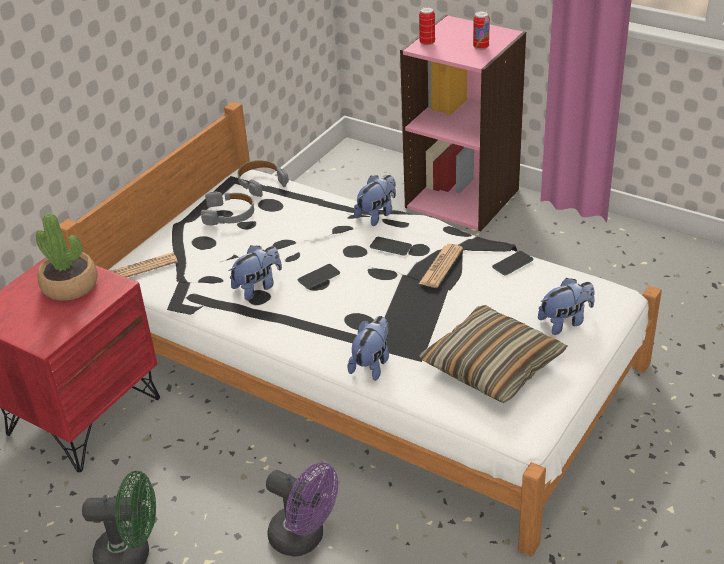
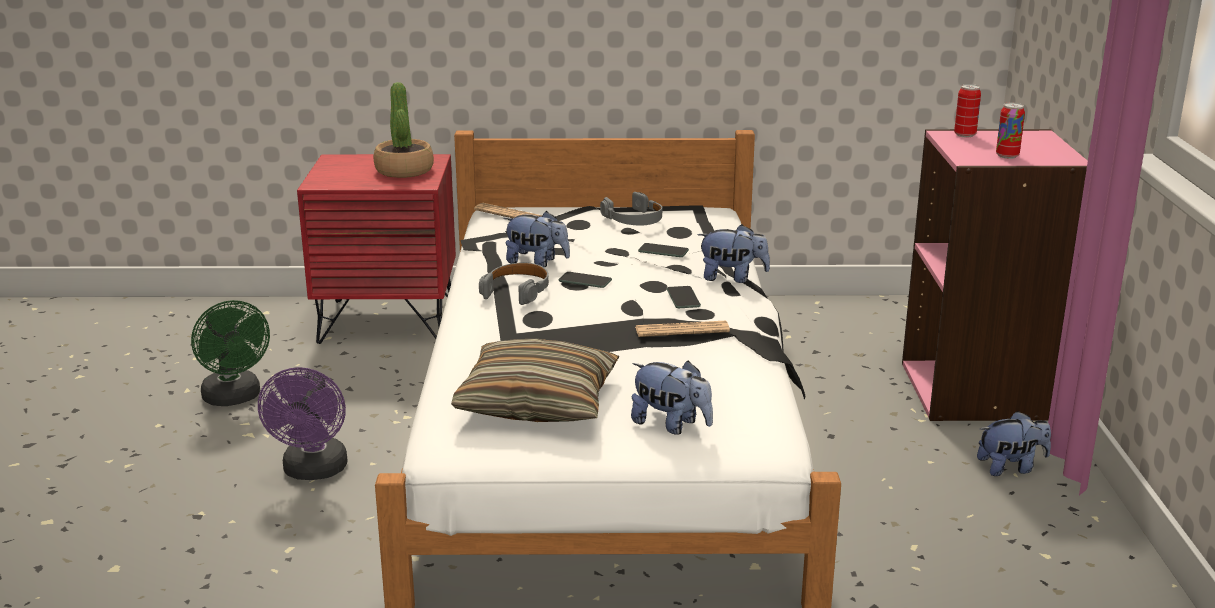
camera: 55 degrees right, 15 degrees down
grey headphones [237,160,289,197] -> grey headphones moved to [479,262,549,305]
plush toy [348,316,389,381] -> plush toy moved to [977,411,1051,476]
phone [492,251,533,276] -> phone moved to [638,243,689,257]

